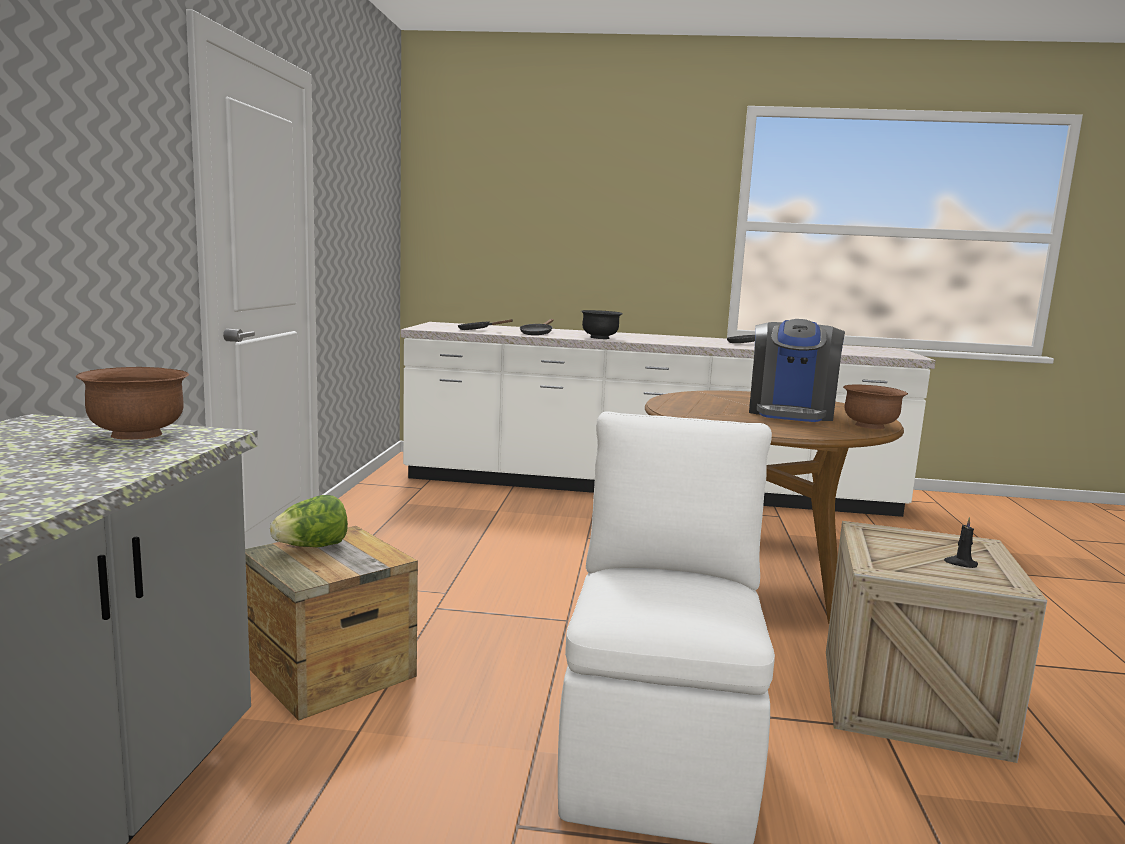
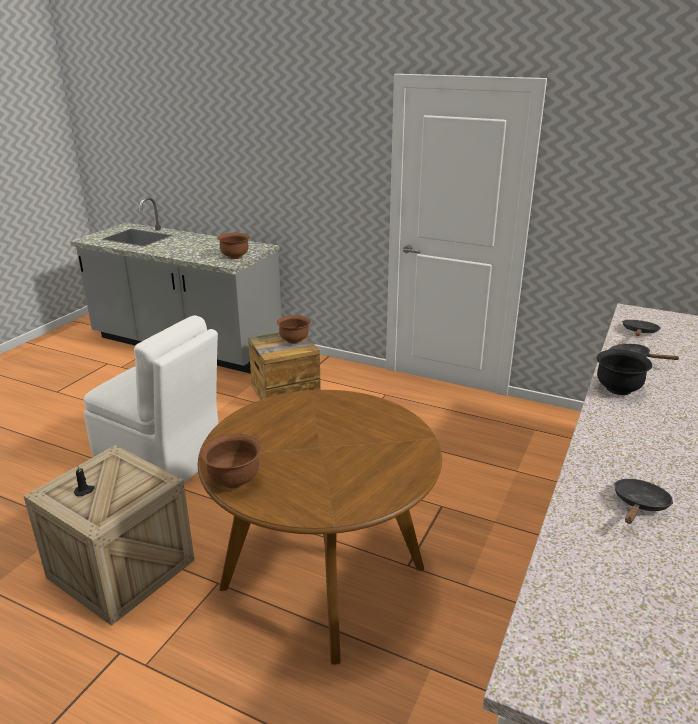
camera: 110 degrees right, 15 degrees up
lettuce [270,495,348,547] -> brown bowl [277,315,311,344]
coffee machine [749,319,845,422] -> none

